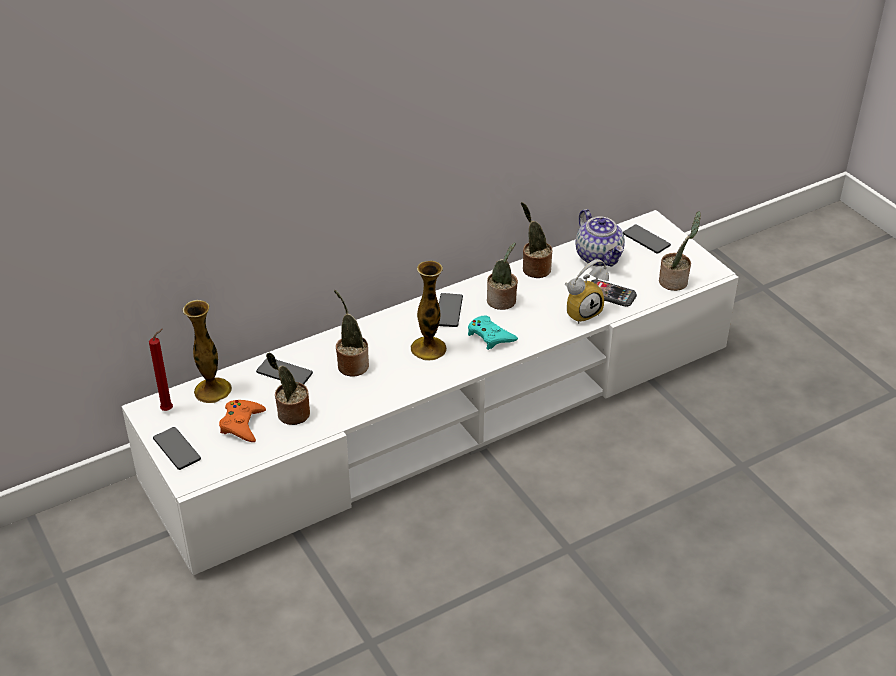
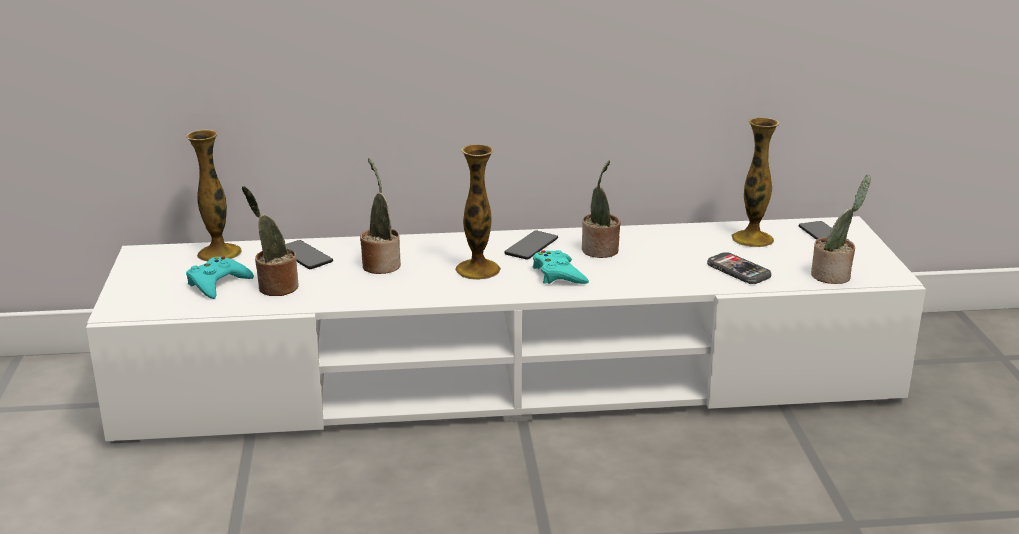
camera: 25 degrees right, 15 degrees down
red candle [149,329,173,411] -> none
phone [153,427,201,470] -> none
orange game controller [219,400,266,442] -> turquoise game controller [186,257,254,299]
potted plant [521,202,552,278] -> none
alarm clock [564,259,609,324] -> none
teapot [575,209,625,267] -> vase [731,118,780,247]

